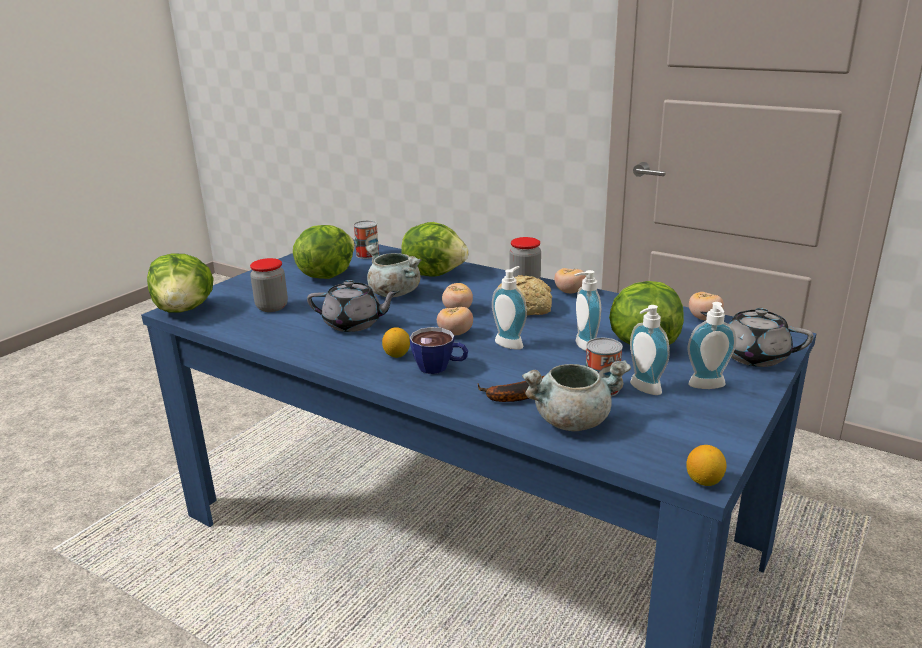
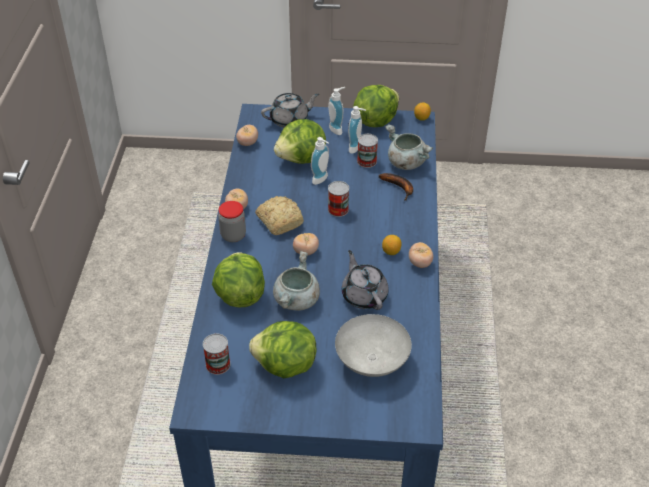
camera: 120 degrees left, 20 degrees up
lettuce [147,253,214,312] -> lettuce moved to [353,85,399,127]
jar [250,258,288,312] -> grey bowl [335,314,412,377]
cup [410,327,468,374] -> none
tomato [437,307,473,335] -> tomato moved to [409,242,433,268]
soap dispenser [492,266,527,350] -> can [328,181,349,217]
grey teapot [701,308,814,367] -> grey teapot turned 105 degrees counterclockwise [261,93,319,128]

